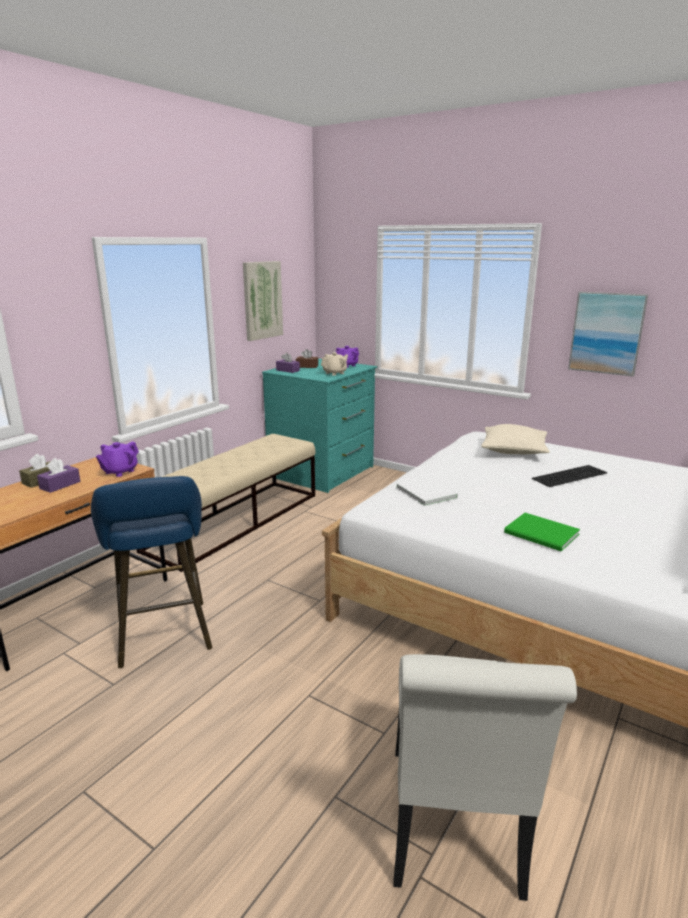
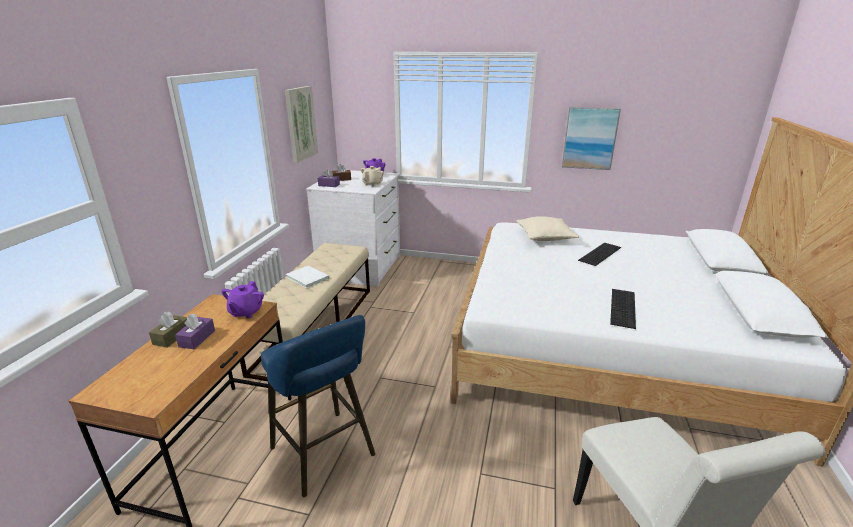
camera: 20 degrees left, 5 degrees up
turquoise dresser [262,359,377,493] -> white dresser [306,170,400,287]
white book [396,476,458,506] -> white book moved to [286,266,330,288]
green book [504,513,580,552] -> keyboard [610,289,636,329]

